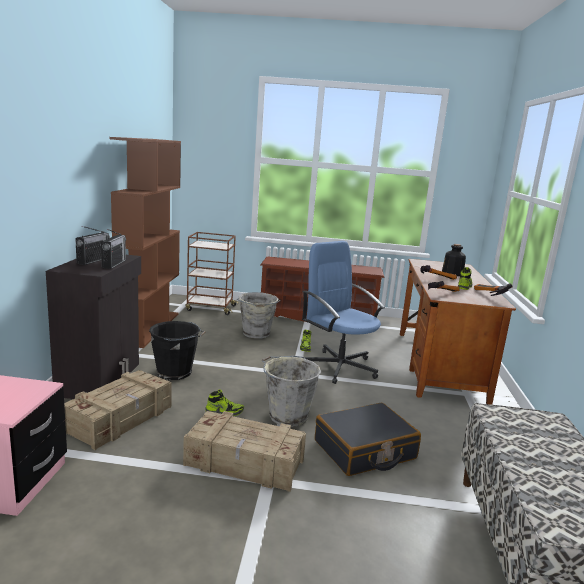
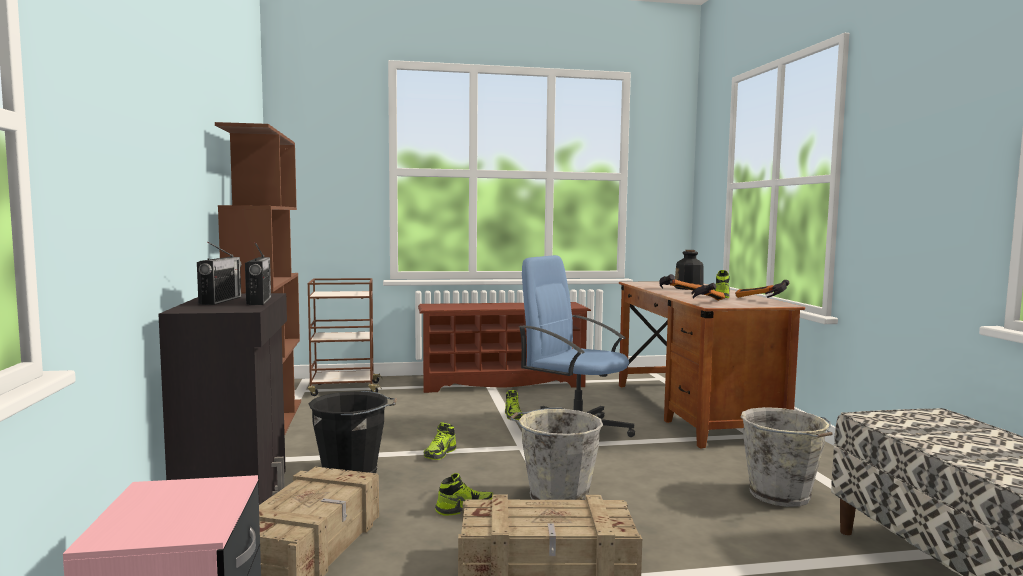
camera: 15 degrees left, 10 degrees down
grey bucket [237,292,280,339] -> grey bucket moved to [741,407,833,507]
black suitcase [315,403,421,476] -> none
none -> shoe [424,422,456,460]

